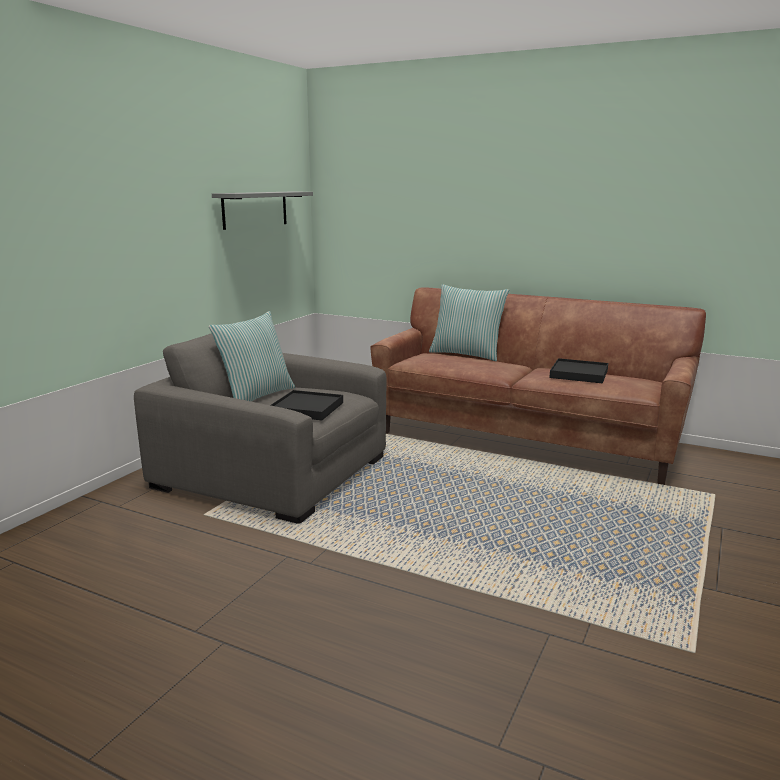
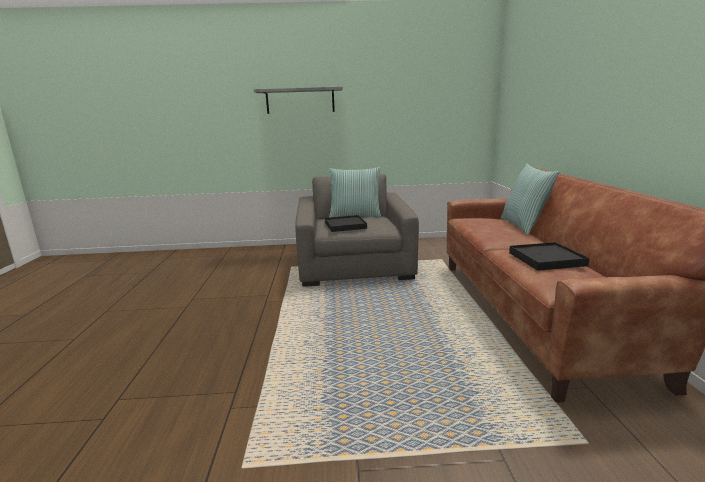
camera: 60 degrees right, 0 degrees up
grey shelf [212,192,313,230] -> grey shelf moved to [254,87,343,114]

